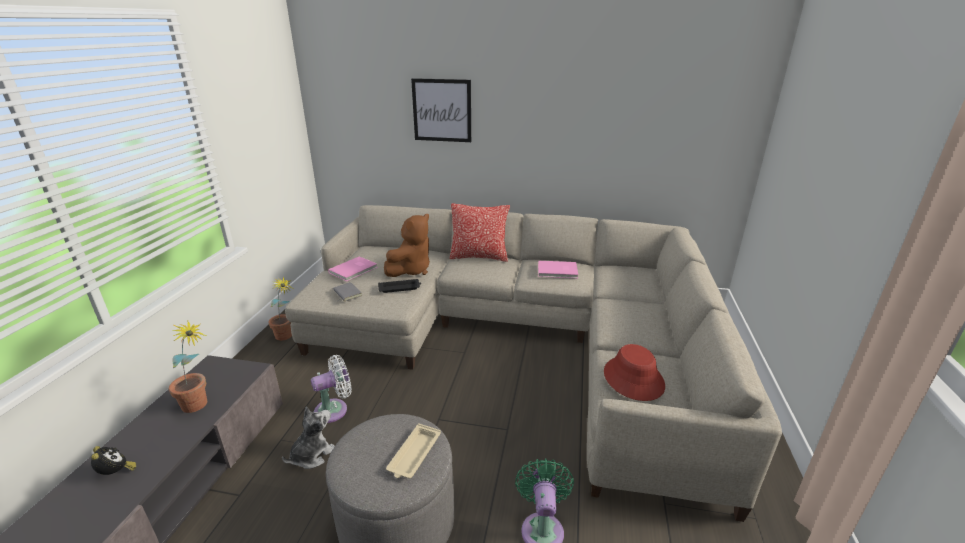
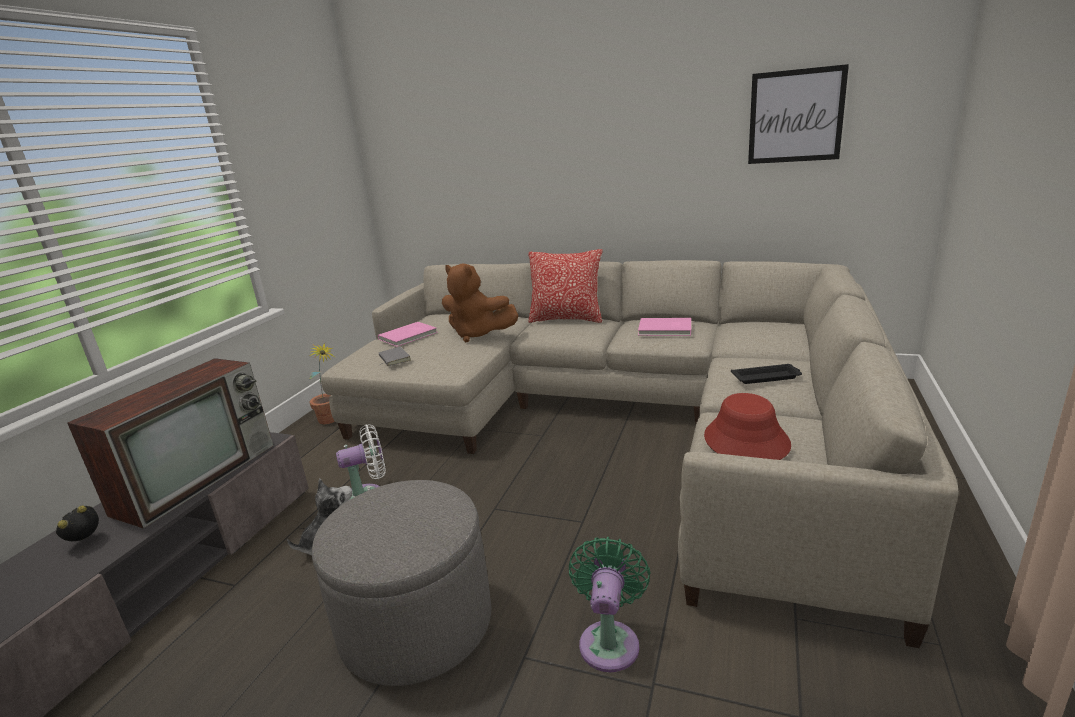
camera: 10 degrees right, 5 degrees down
alarm clock [91,446,136,475] -> alarm clock turned 120 degrees counterclockwise [56,505,99,541]
potted plant [169,320,207,413] -> television [67,358,274,528]
black tray [378,279,421,293] -> black tray moved to [731,364,802,384]
brown plush toy [384,214,430,277] -> brown plush toy turned 75 degrees clockwise [442,264,518,342]
beige tray [386,423,441,478] -> none
picture [411,78,471,142] -> picture moved to [748,64,849,164]

